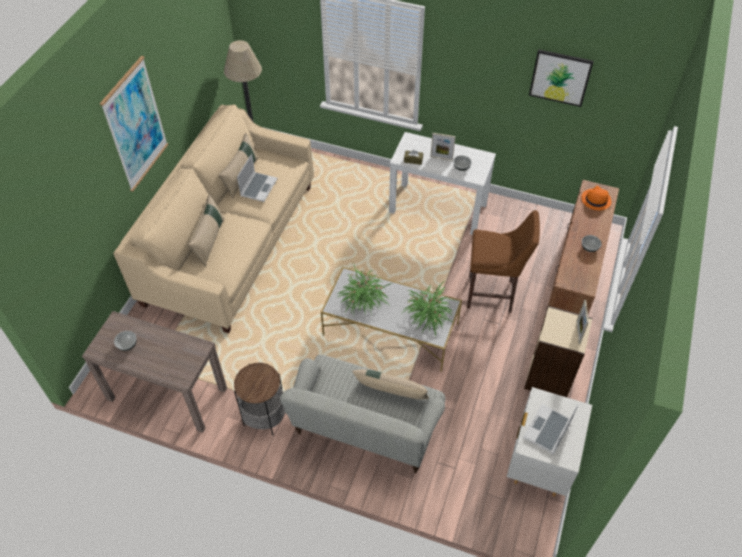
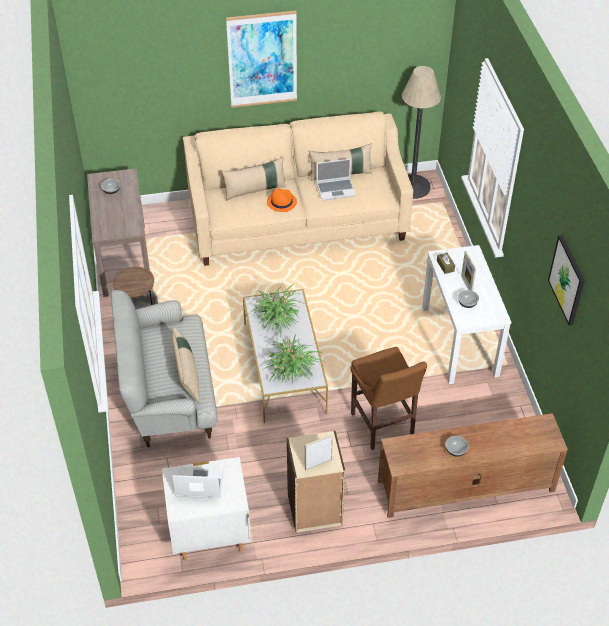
camera: 60 degrees right, 5 degrees down
orange hat [581,186,611,210] -> orange hat moved to [267,188,297,212]

